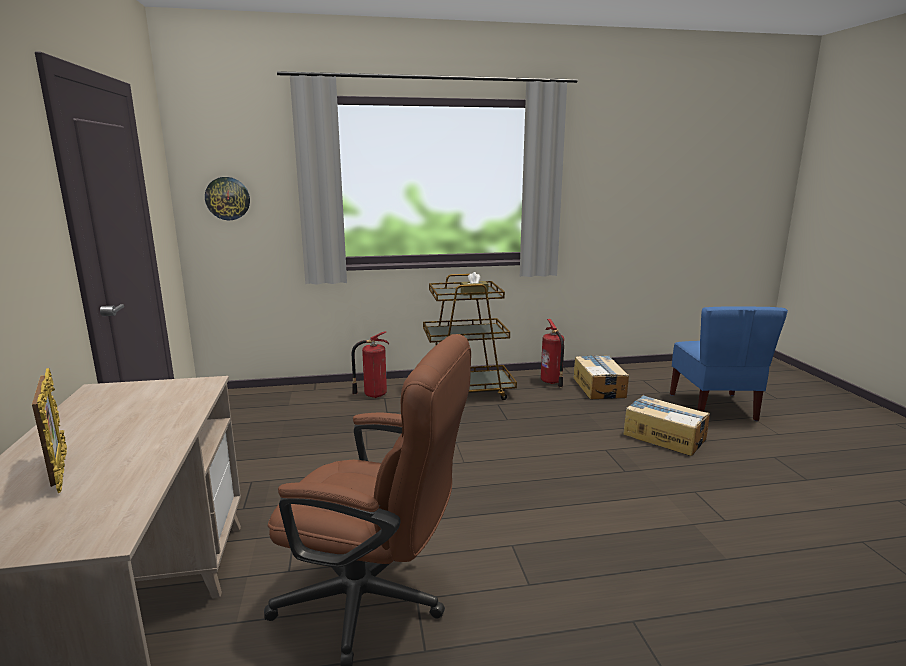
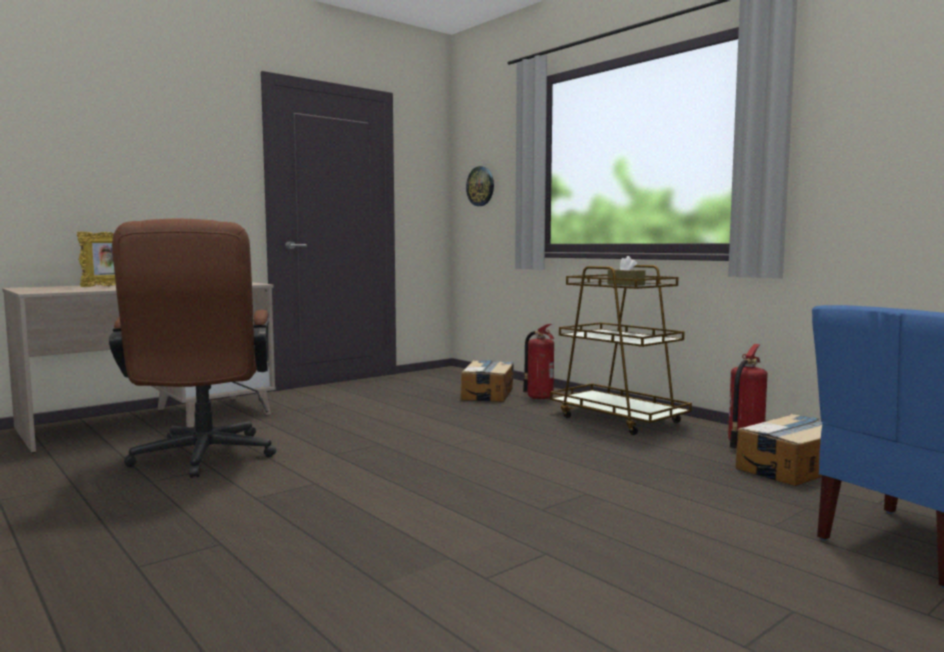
camera: 60 degrees right, 10 degrees down
cardboard box [623,395,710,456] -> cardboard box moved to [460,360,514,402]

